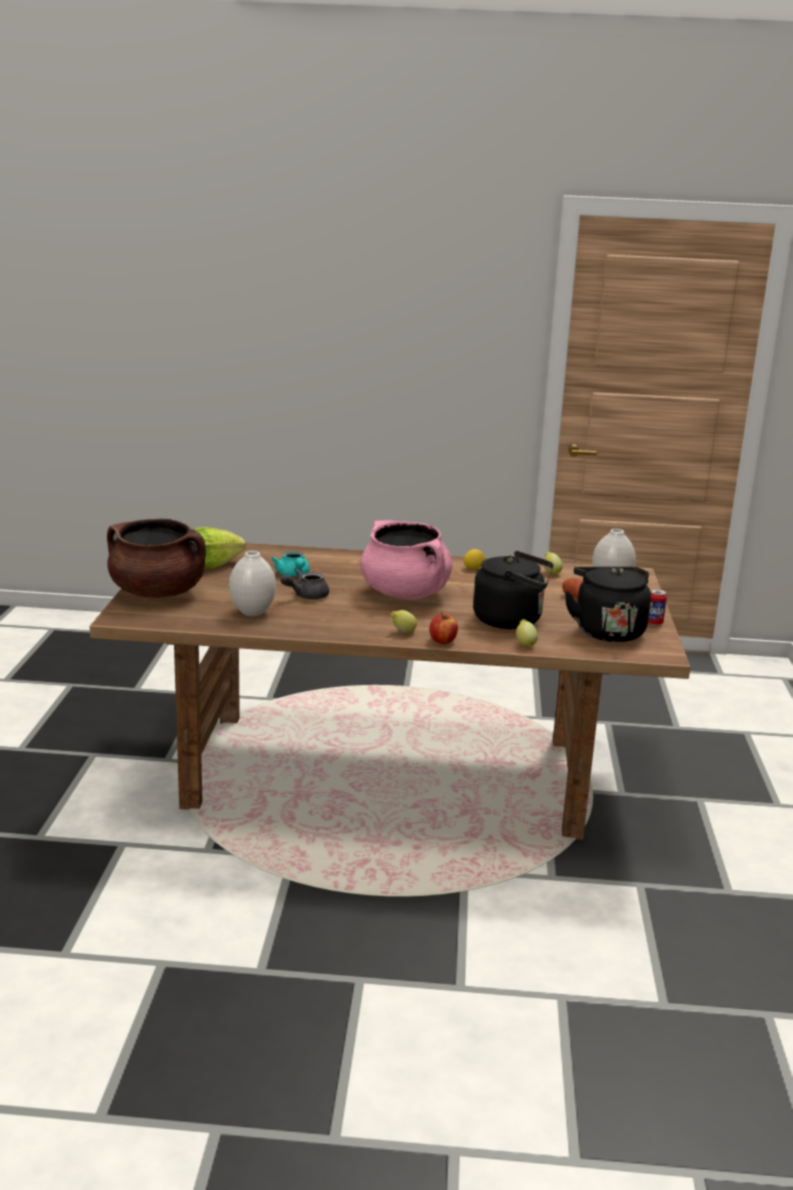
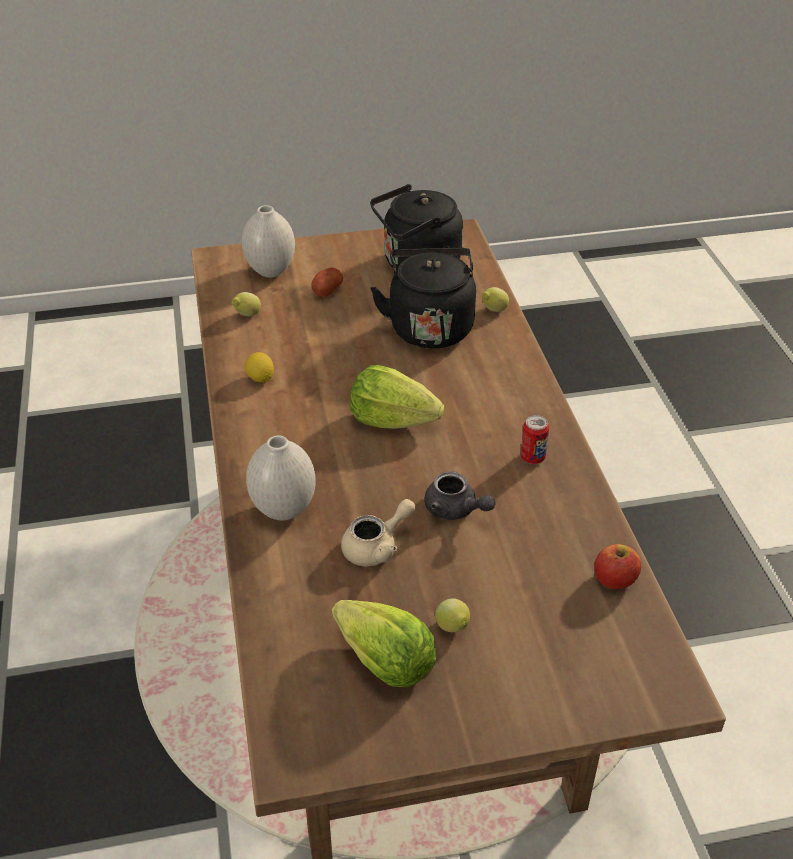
camera: 105 degrees left, 20 degrees up
brown cooking pot [107,519,206,598] -> none
white vase [229,551,276,616] -> white vase moved to [246,435,316,521]
turquoise teapot [271,551,310,576] -> beige teapot [341,499,415,567]
pink cooking pot [360,520,453,600] -> lettuce [350,365,444,429]
lemon [390,610,417,633] -> lemon moved to [435,598,470,632]
apple [429,613,458,644] -> apple moved to [594,544,641,589]
can [648,589,667,625] -> can moved to [521,415,549,464]

